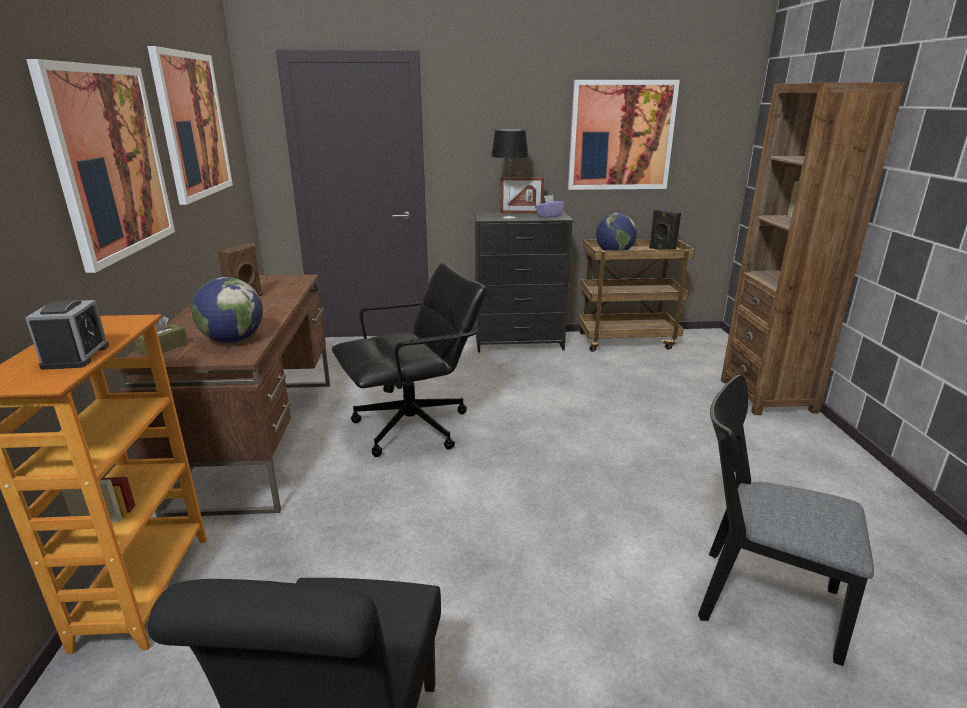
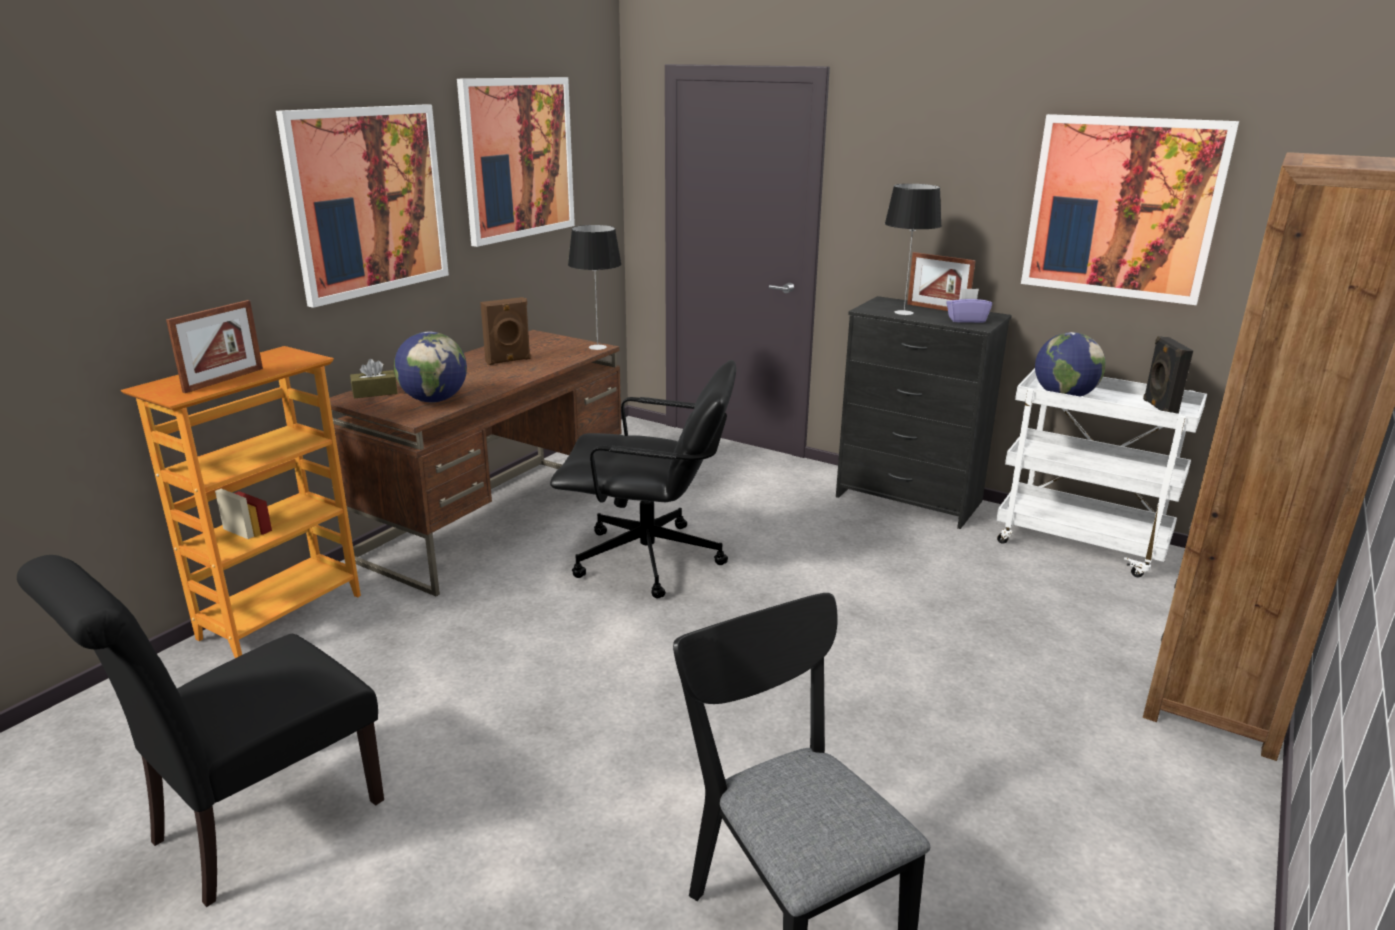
camera: 35 degrees right, 0 degrees up
alarm clock [25,300,109,370] -> picture frame [166,300,263,393]
brown cart [578,239,695,352] -> white cart [996,368,1207,577]
none -> table lamp [568,225,622,350]

